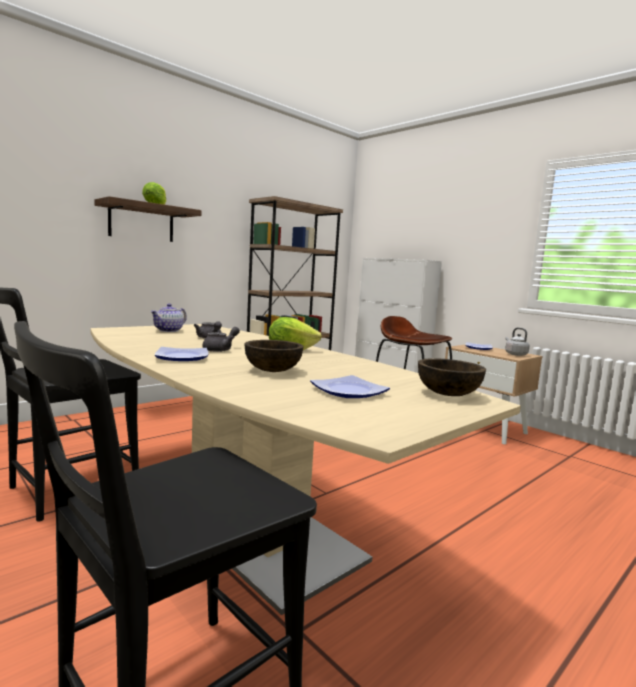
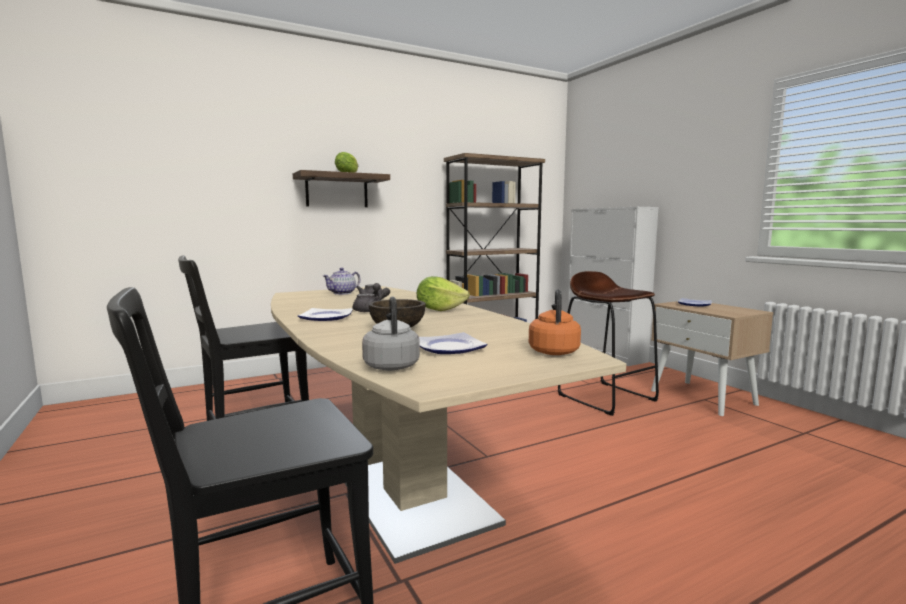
camera: 15 degrees right, 0 degrees up
brown bowl [418,358,486,396] -> orange kettle [529,289,581,355]
grey kettle [505,328,530,356] -> grey kettle moved to [362,297,420,371]

